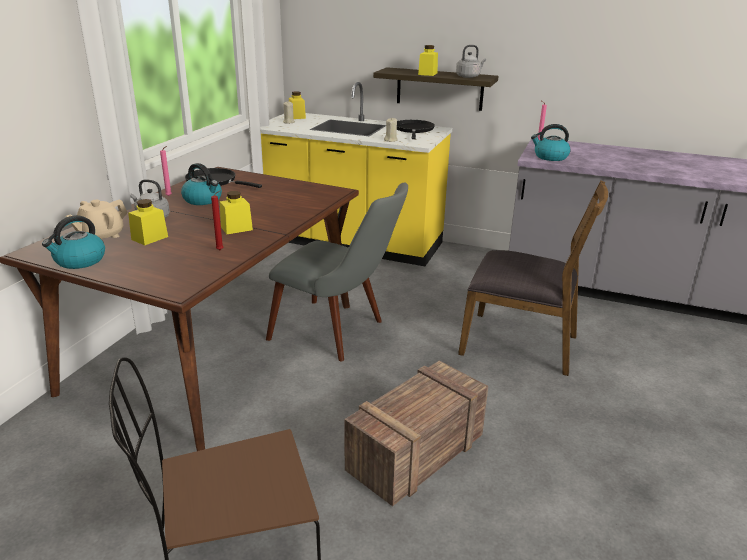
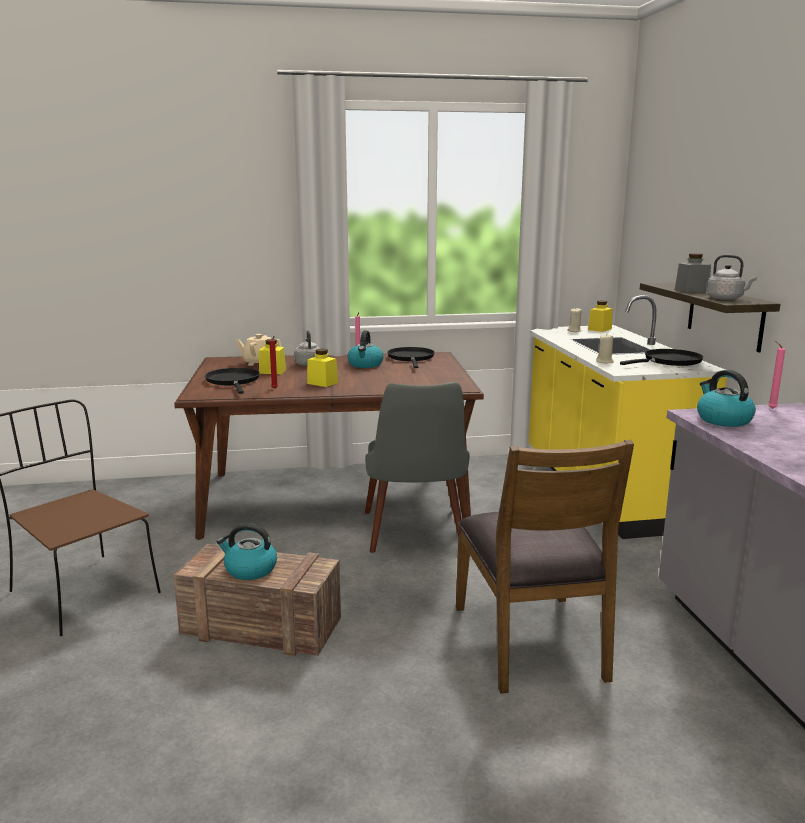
camera: 60 degrees right, 10 degrees down
kettle [42,215,105,269] -> kettle moved to [217,523,277,580]
yellow jar [418,45,438,76] -> grey jar [675,253,711,293]
none -> black frying pan [205,368,260,394]

